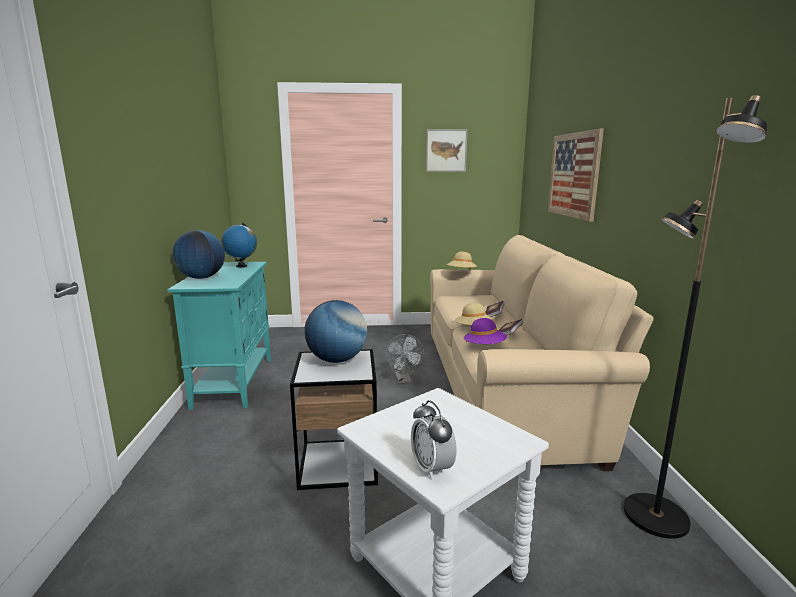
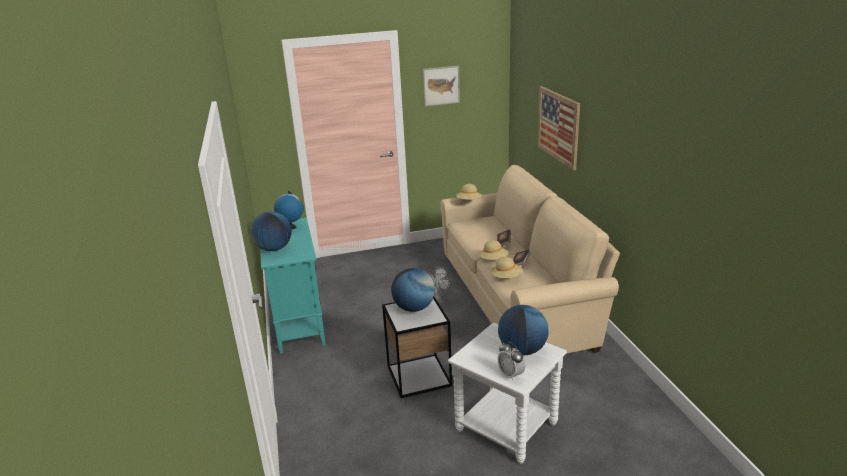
camera: 10 degrees left, 10 degrees up
purple hat [464,318,507,344] -> beige hat [491,257,523,278]
black floor lamp [624,95,767,539] -> none
none -> globe [498,305,548,355]

